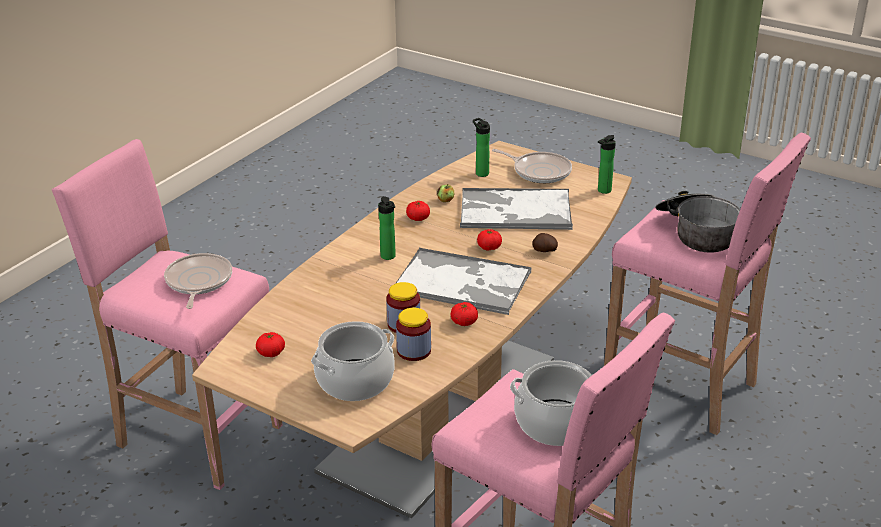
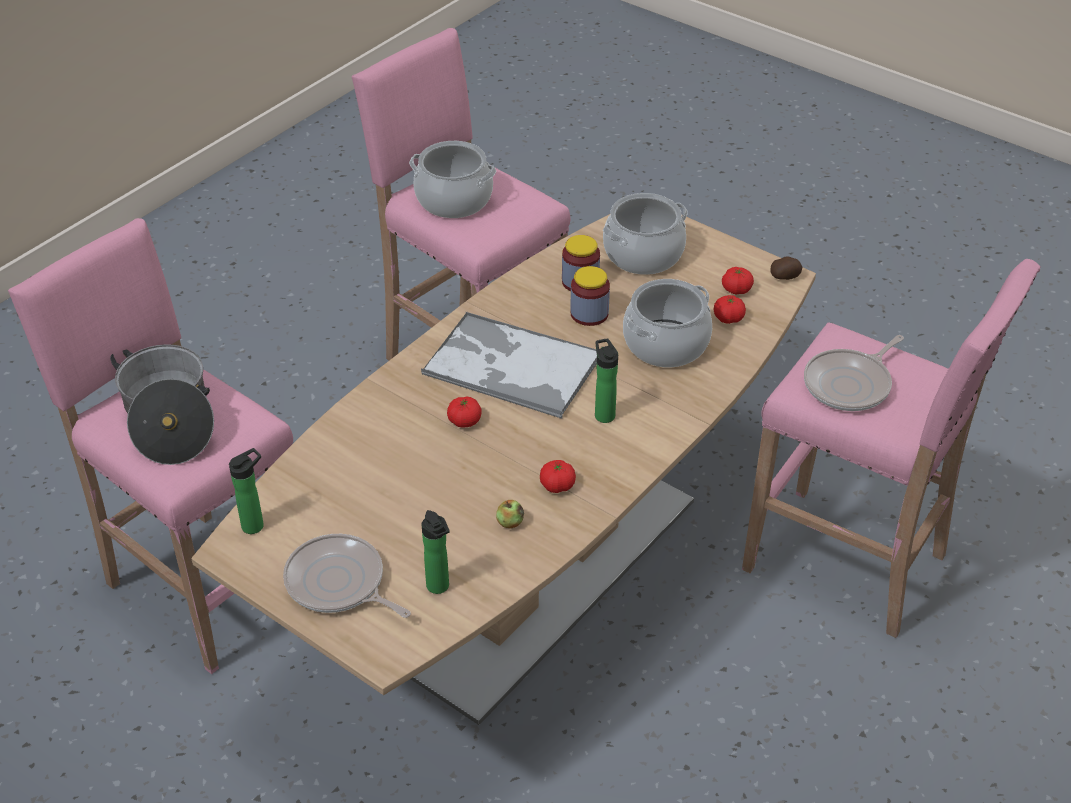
camera: 175 degrees left, 10 degrees up
frying pan [164,253,232,309] -> frying pan turned 45 degrees clockwise [804,335,904,411]
tomato [451,302,478,326] -> tomato moved to [714,295,746,324]
tray [460,188,573,230] -> none
potato [532,233,558,252] -> potato moved to [770,256,802,280]
none -> cooking pot [623,279,712,368]

